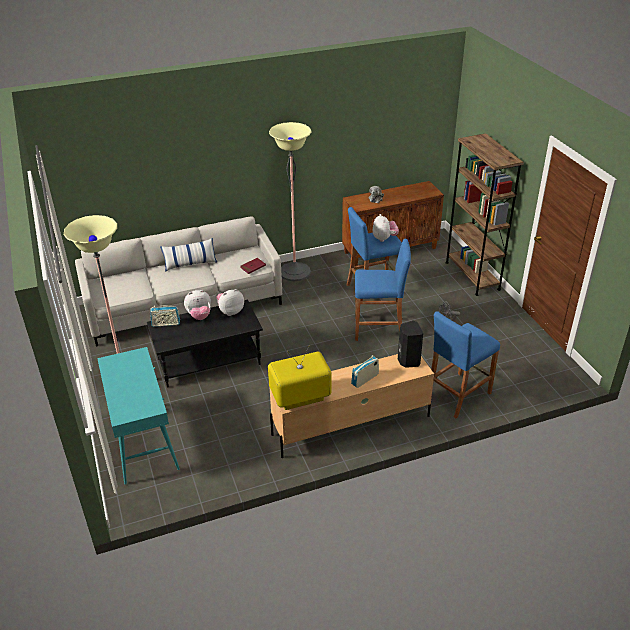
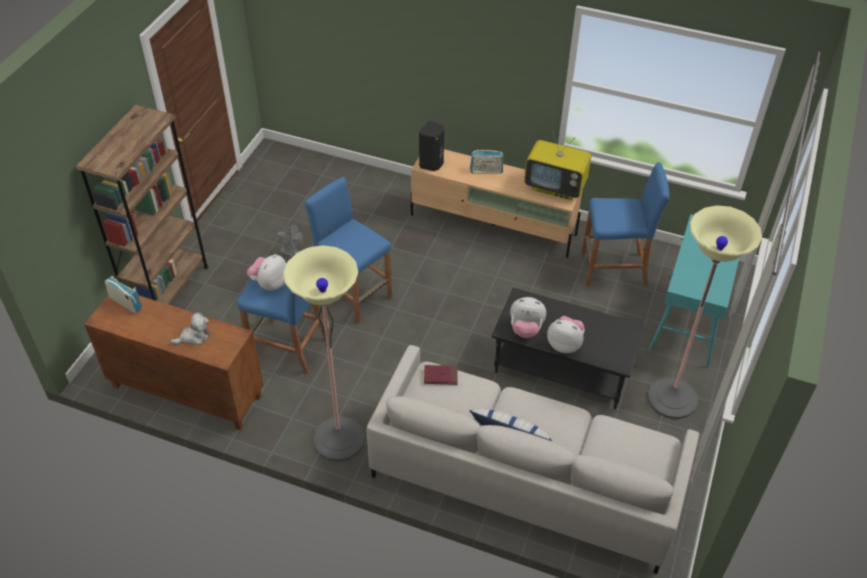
camera: 140 degrees left, 10 degrees up
radio [150,305,180,327] -> radio moved to [105,276,142,314]
blue stool [431,311,500,418] -> blue stool moved to [581,162,670,286]

